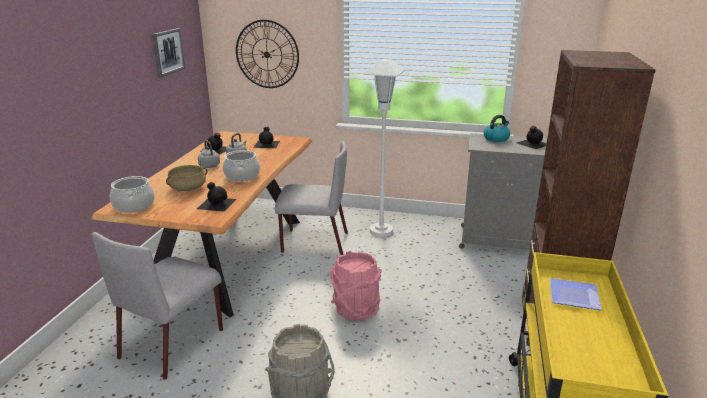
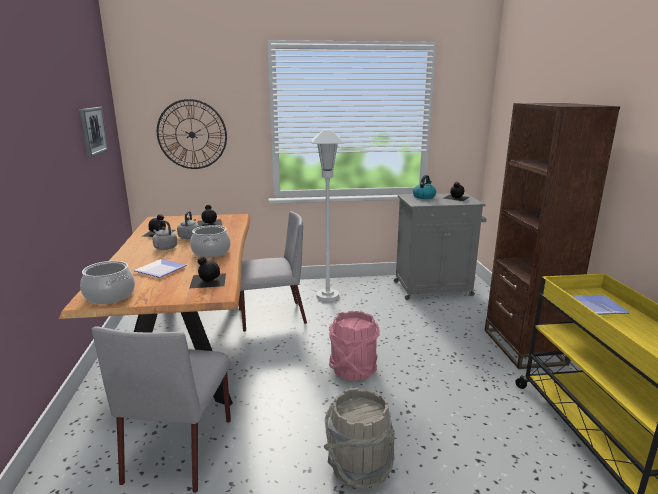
camera: 20 degrees left, 5 degrees down
beige cooking pot [166,165,207,191] -> plate [133,259,187,278]

